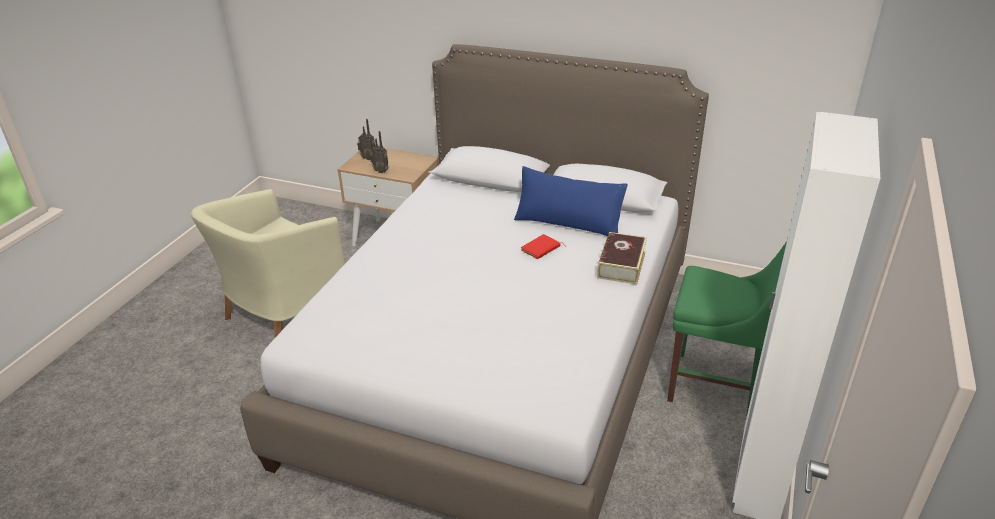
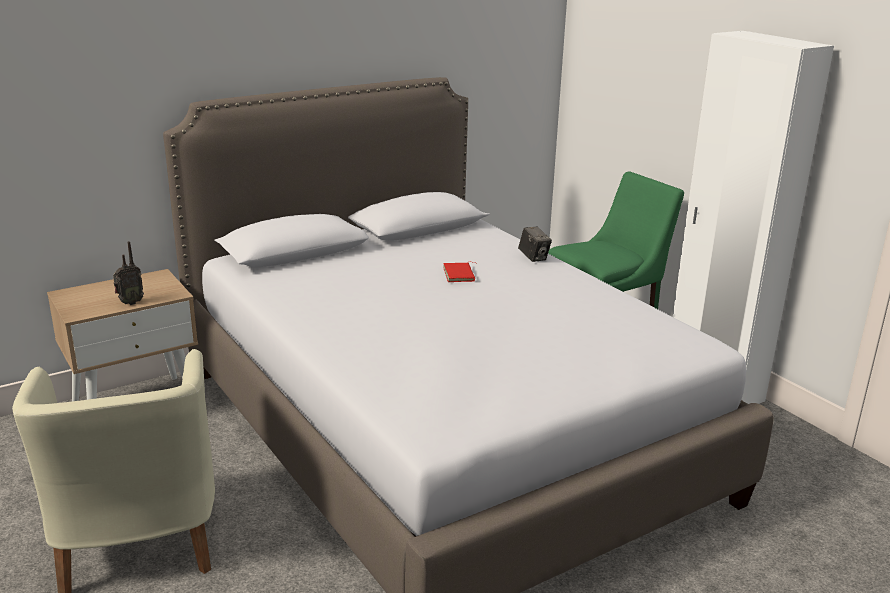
camera: 55 degrees left, 10 degrees down
radio [357,119,375,160] -> none
blue pillow [514,166,628,236] -> none
book [597,232,647,284] -> camera [518,226,552,262]

